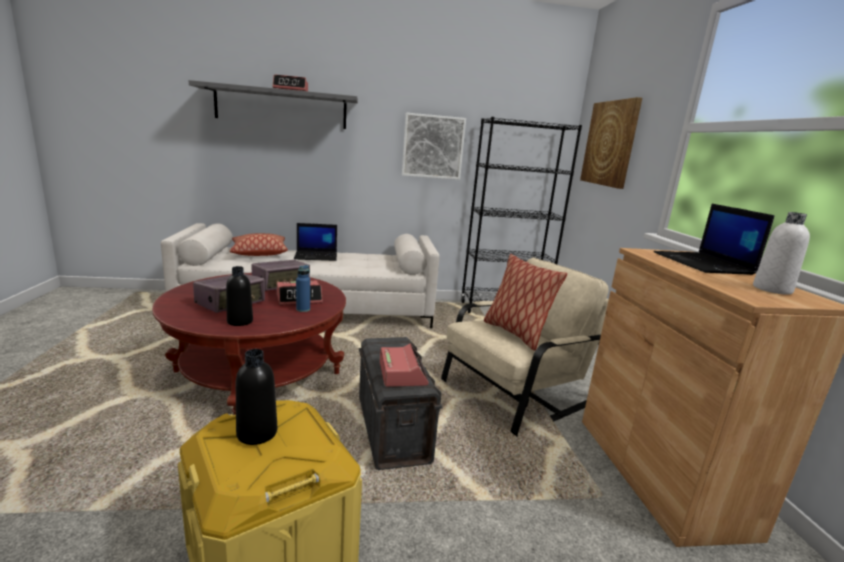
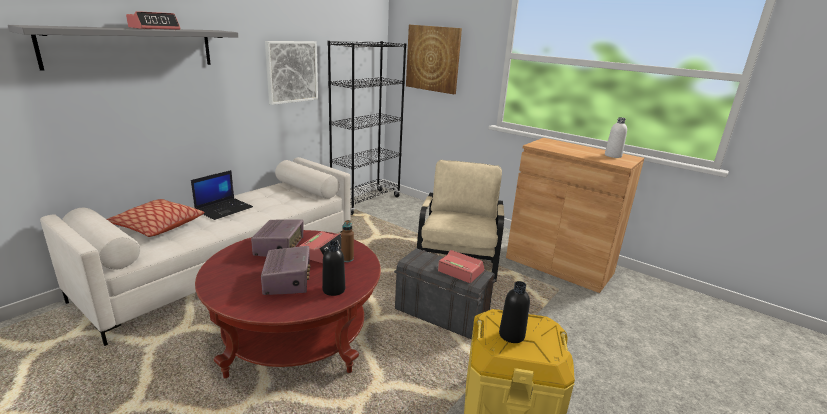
camera: 45 degrees left, 5 degrees up
blue bottle [296,265,310,312] -> brown bottle [341,220,354,262]
pillow [484,254,567,351] -> none
laptop [654,204,774,275] -> none

